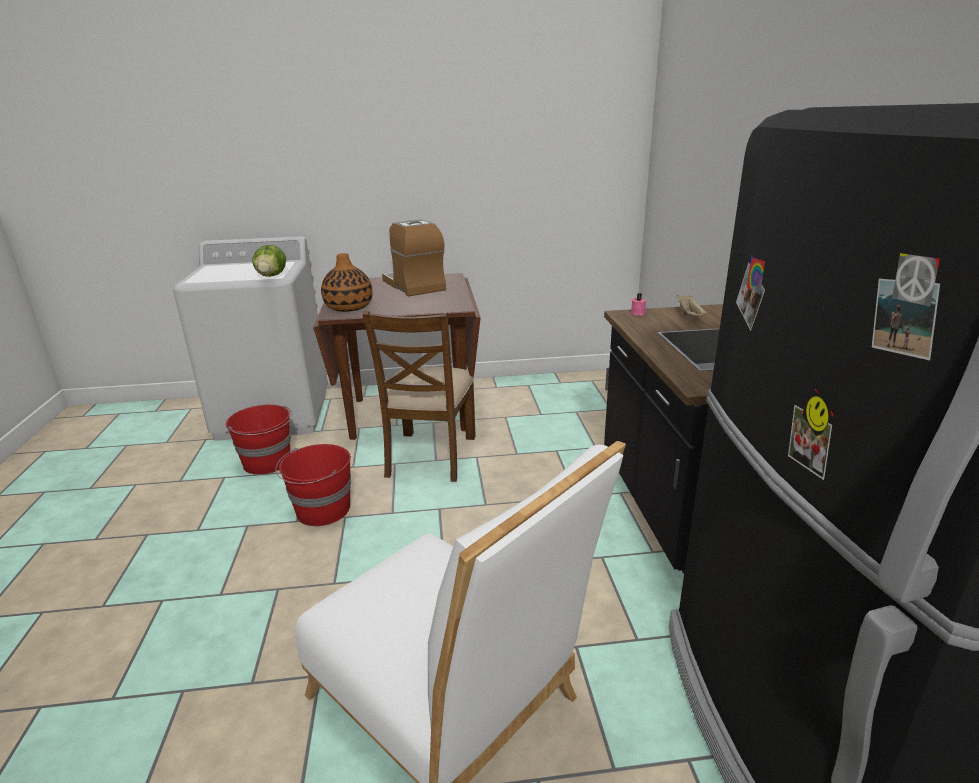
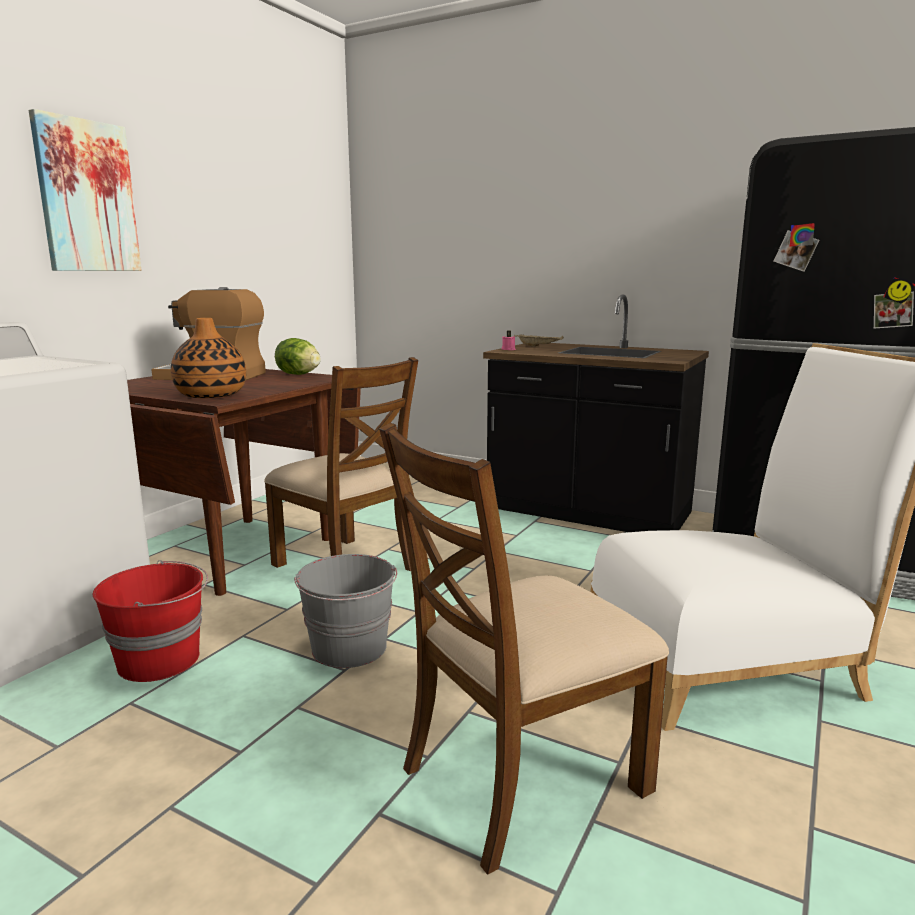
camera: 55 degrees left, 10 degrees down
lettuce [253,245,286,277] -> lettuce moved to [275,338,321,375]
red bucket [276,444,351,526] -> grey bucket [294,554,397,668]
none -> picture [28,109,141,271]
none -> brown chair [379,423,669,874]

